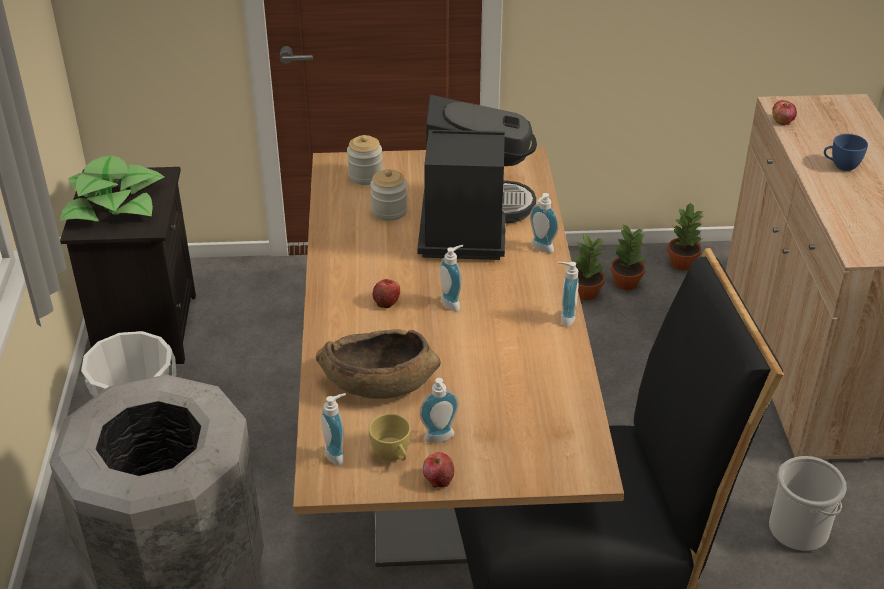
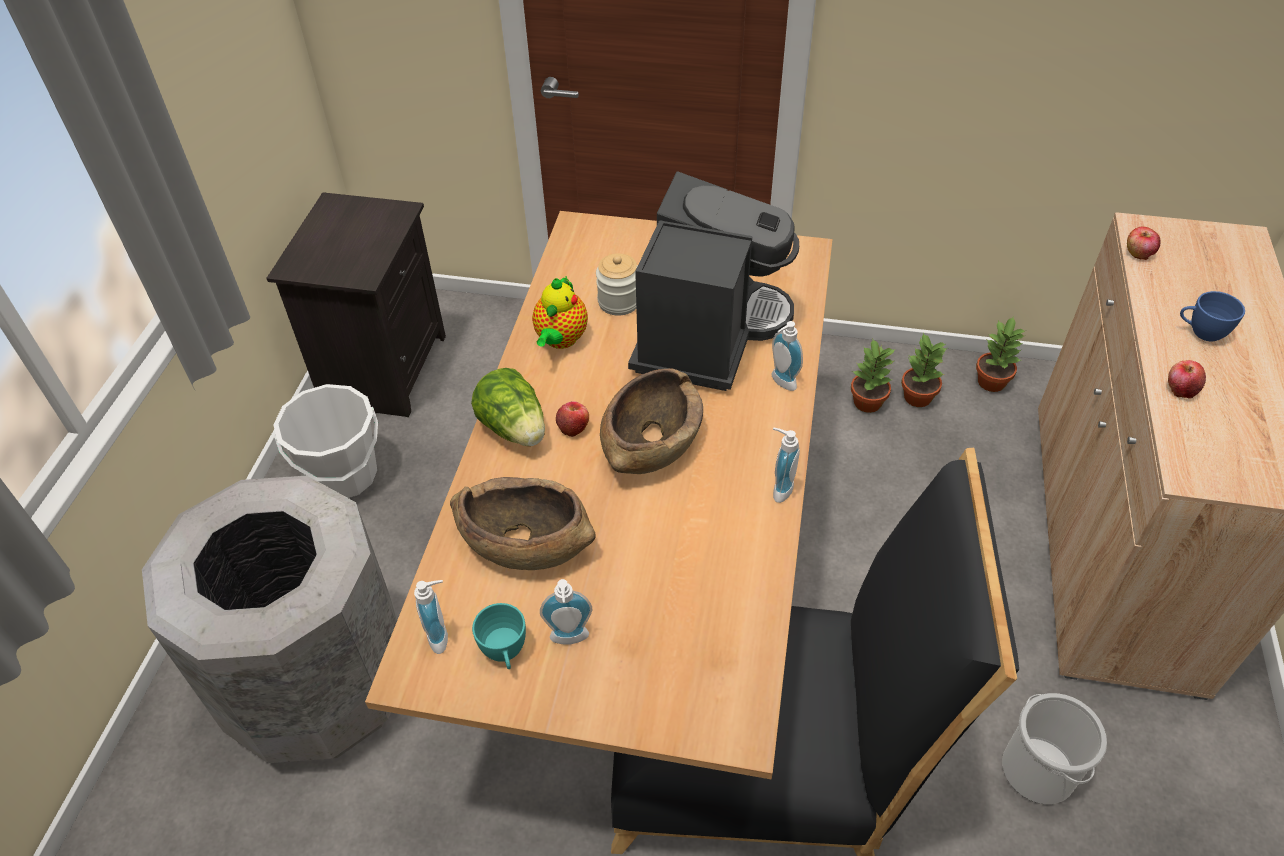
camera: 15 degrees right, 10 degrees up
potted plant [60,155,164,222] -> none
jar [347,135,383,185] -> none
yellow cup [369,414,411,461] -> turquoise cup [472,603,526,669]
apple [423,452,454,488] -> apple moved to [1168,360,1206,399]
soap dispenser [440,245,463,311] -> brown bowl [600,368,703,474]
none -> lettuce [471,368,545,446]
none -> teapot [532,276,588,349]

